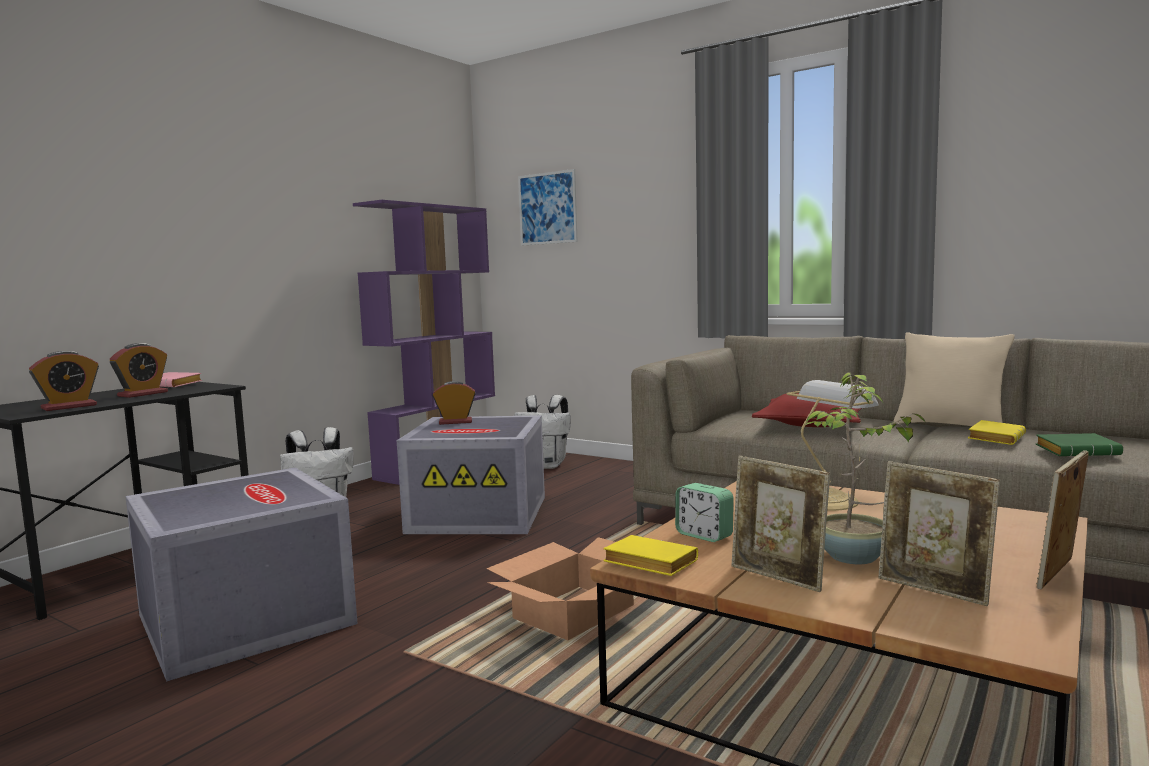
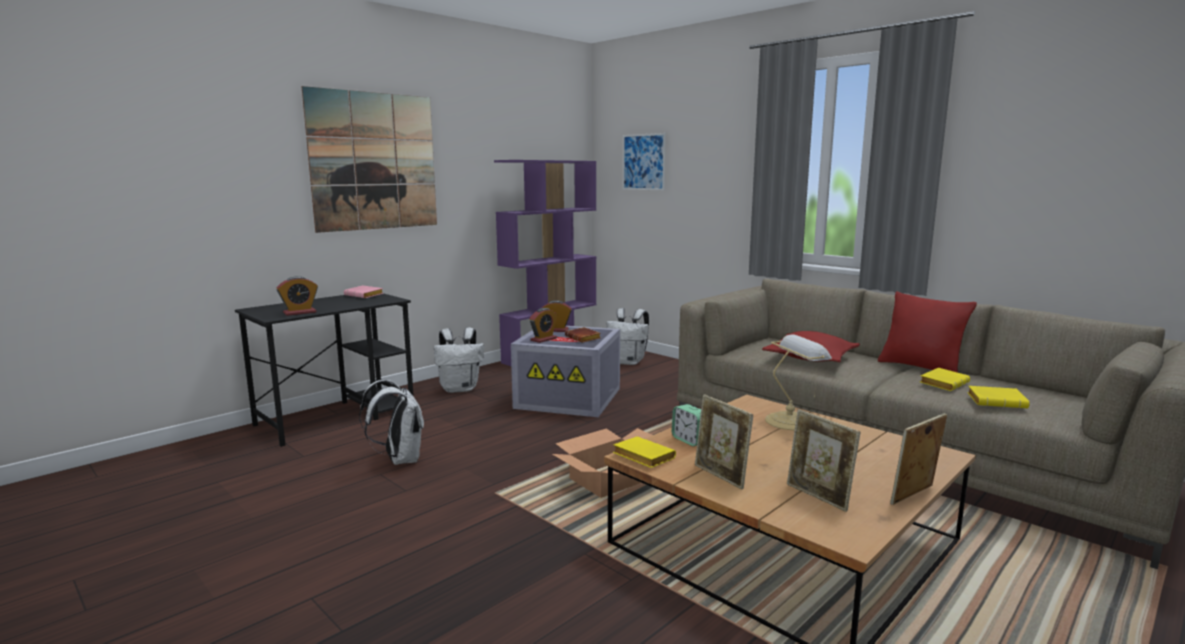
camera: 10 degrees right, 5 degrees up
alarm clock [109,343,168,398] -> alarm clock moved to [529,308,557,343]
grey storage box [126,468,357,682] -> white backpack [359,380,424,465]
potted plant [805,372,926,564] -> none
beige pillow [894,333,1014,426] -> red pillow [878,292,977,373]
green book [1036,433,1123,457] -> yellow book [967,386,1030,408]
none -> picture [301,86,437,233]
none -> brown book [565,327,601,342]

